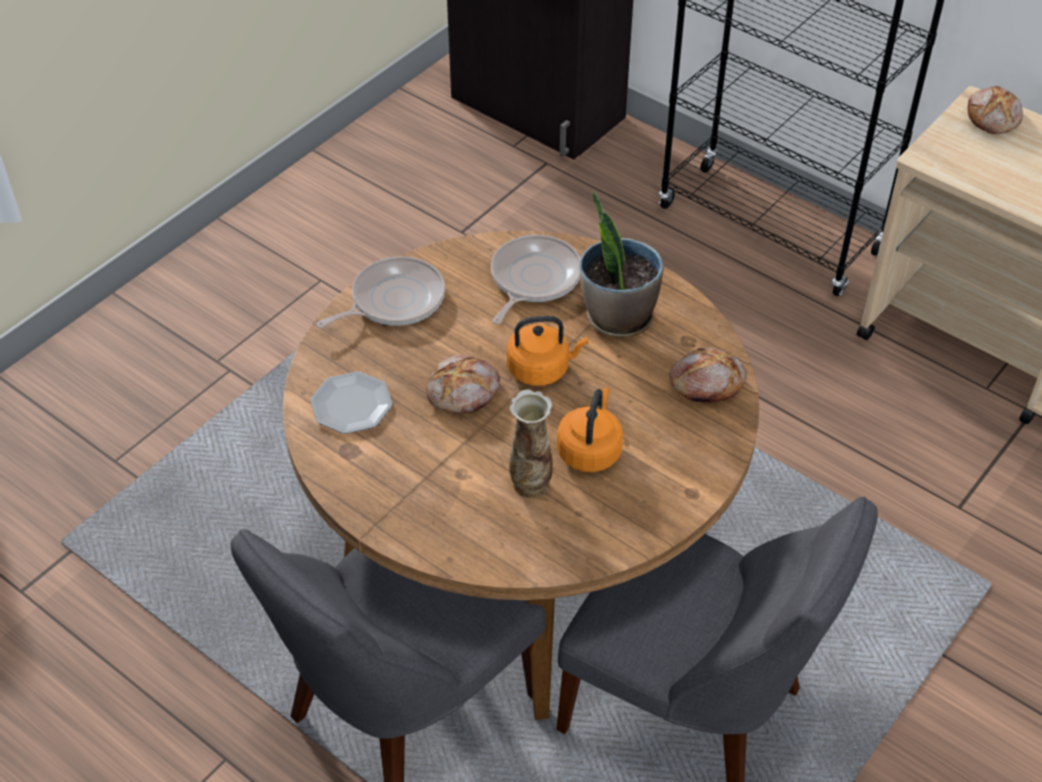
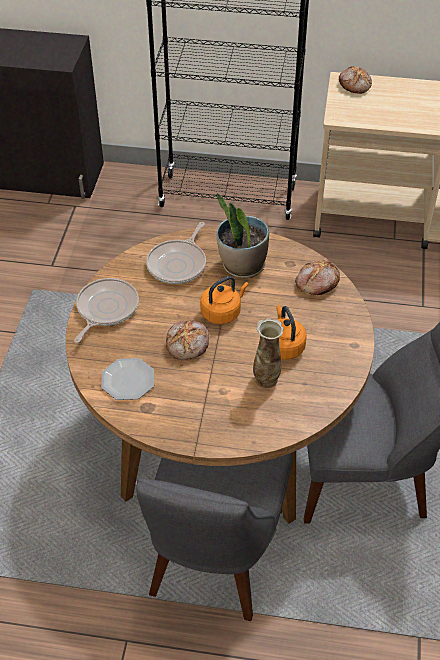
camera: 30 degrees left, 0 degrees up
frying pan [491,235,581,324] -> frying pan turned 150 degrees counterclockwise [146,222,206,284]

